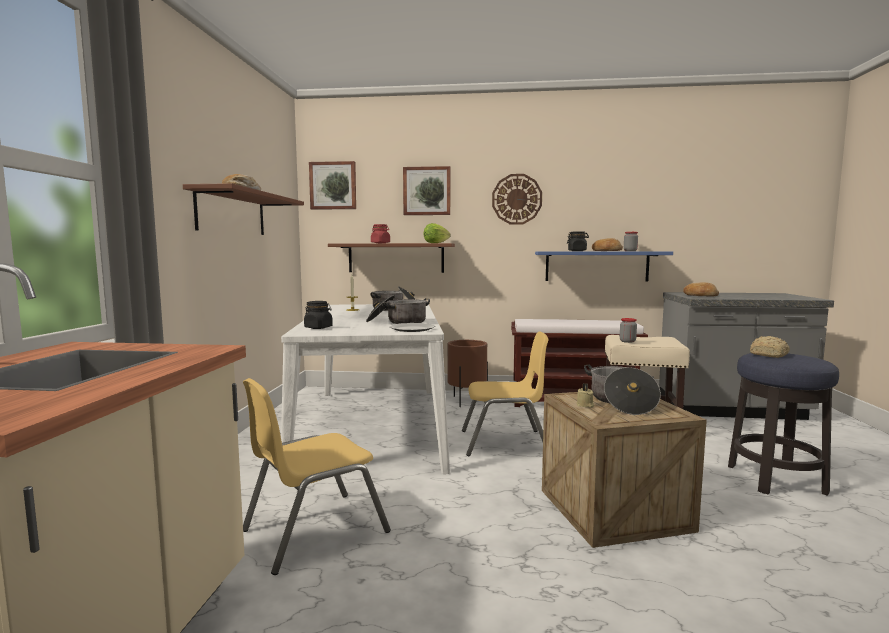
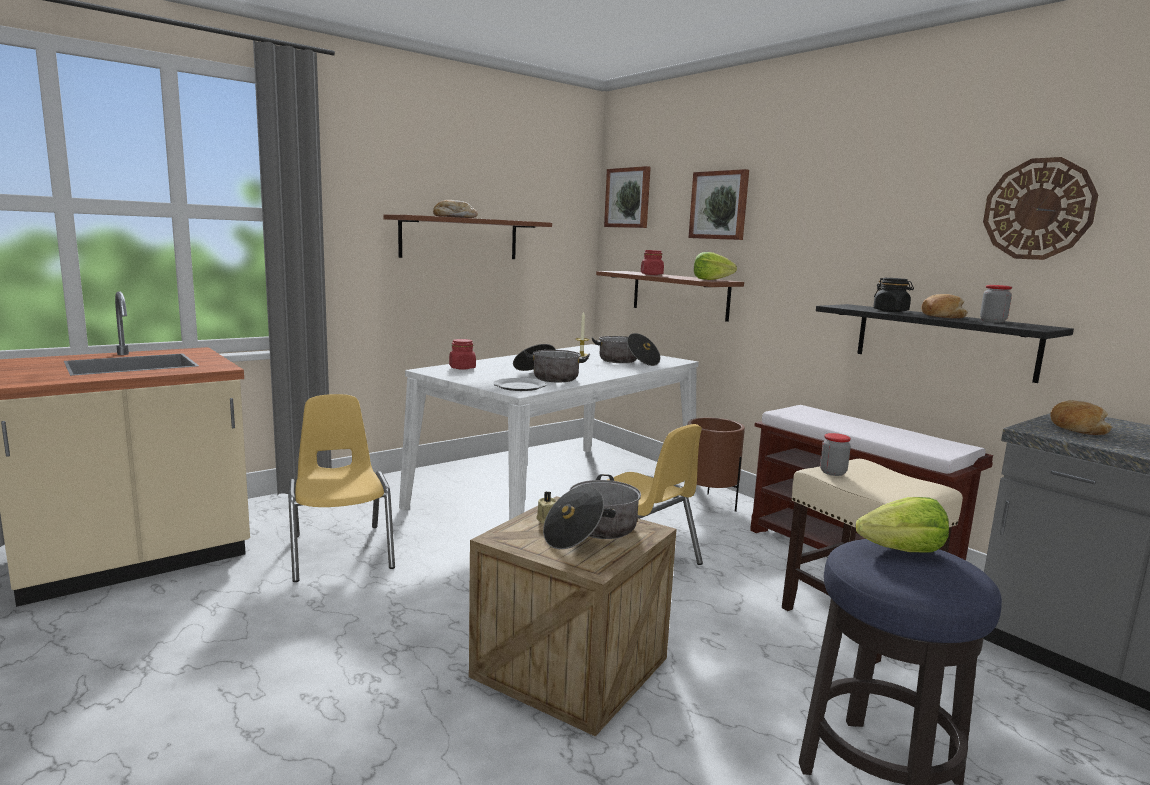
camera: 45 degrees right, 5 degrees up
yellow chair [243,378,391,575] -> yellow chair turned 60 degrees clockwise [288,394,395,582]
black jar [304,301,333,329] -> red jar [449,339,476,370]
wall clock [492,174,542,225] -> wall clock moved to [983,157,1098,260]
blue shelf [535,251,673,282] -> black shelf [816,304,1074,383]
bread [750,336,790,358] -> lettuce [856,497,949,552]

